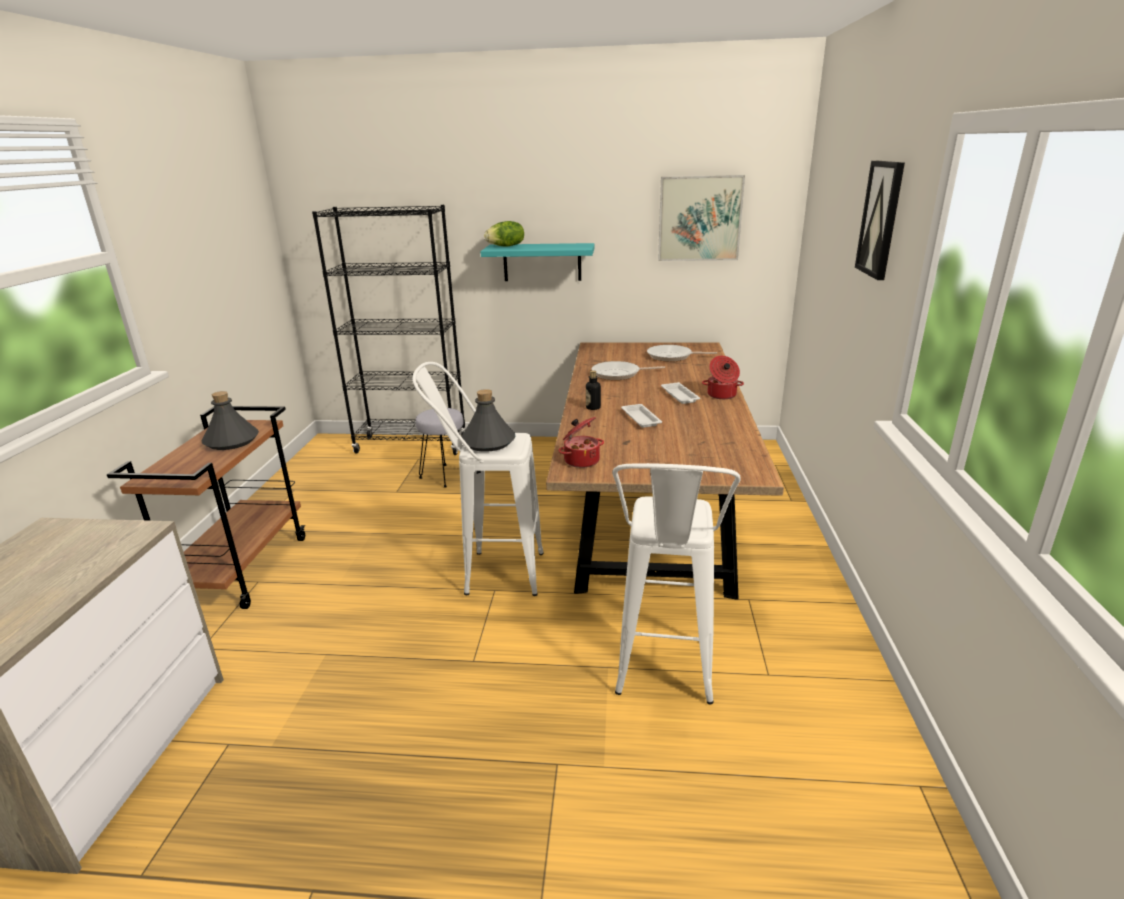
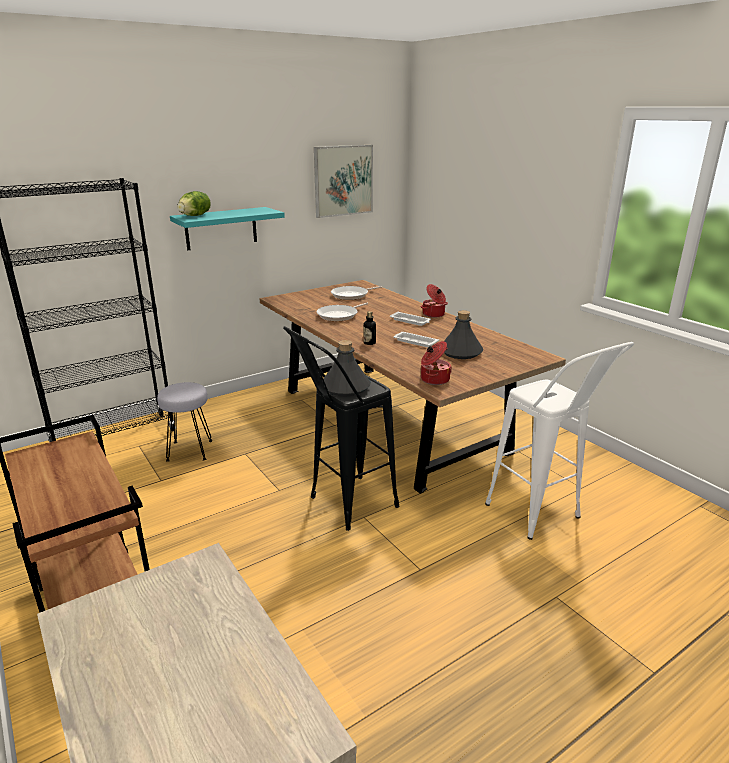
camera: 40 degrees left, 0 degrees up
grey bottle [202,391,259,450] -> grey bottle moved to [444,310,483,359]
white stool [412,362,544,596] -> black stool [283,326,399,531]
picture [855,161,905,280] -> none

